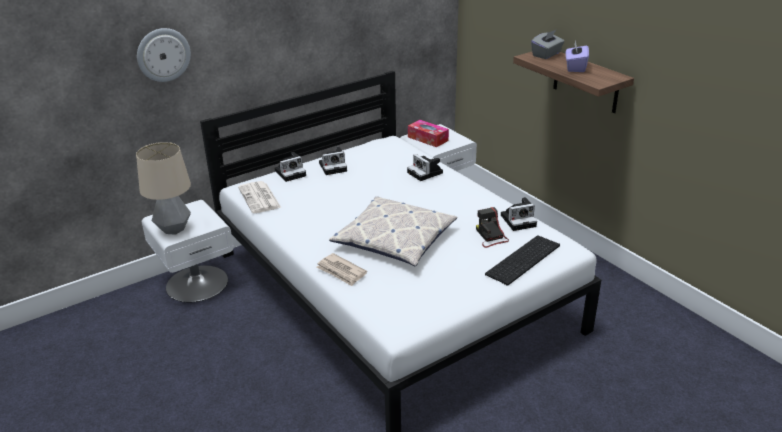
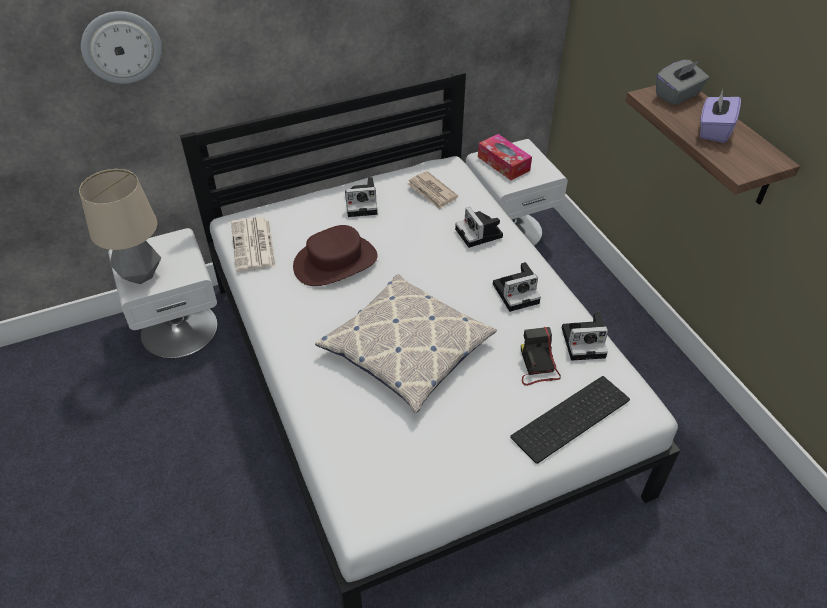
camera: 10 degrees right, 15 degrees up
camera [275,152,306,182] -> camera moved to [493,262,541,312]
newspaper [317,253,367,286] -> newspaper moved to [407,171,458,209]
none -> brown hat [293,225,378,286]

